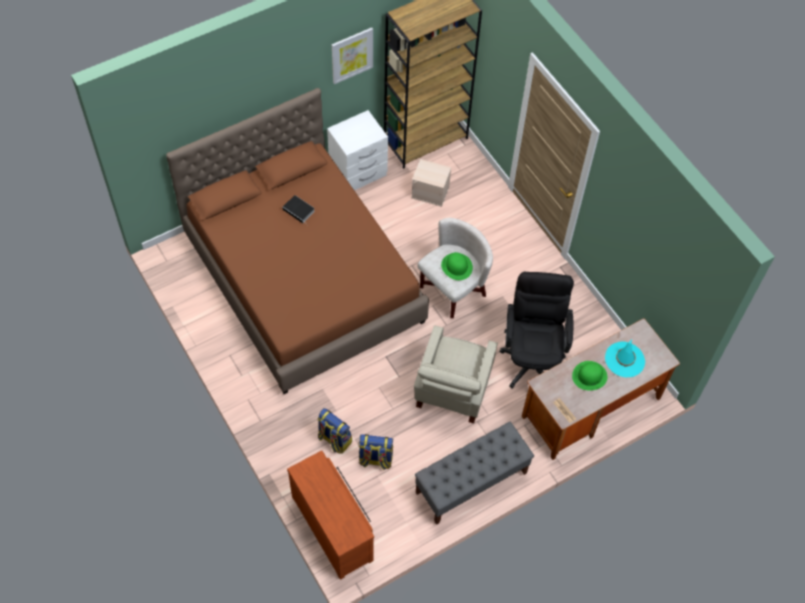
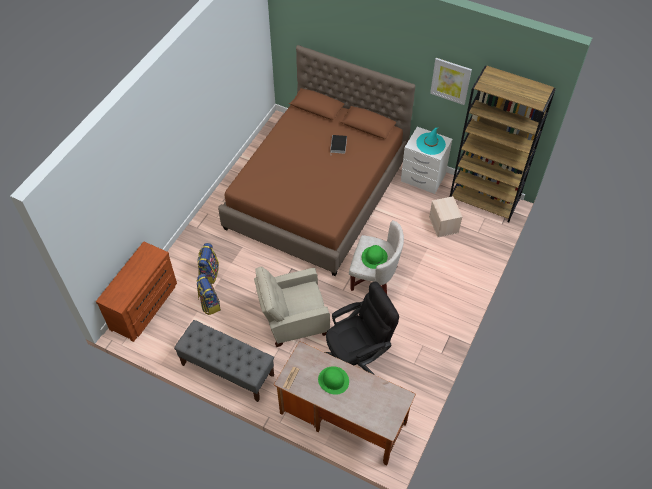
camera: 60 degrees right, 5 degrees down
turquoise hat [605,340,645,377] -> turquoise hat moved to [417,128,446,155]

